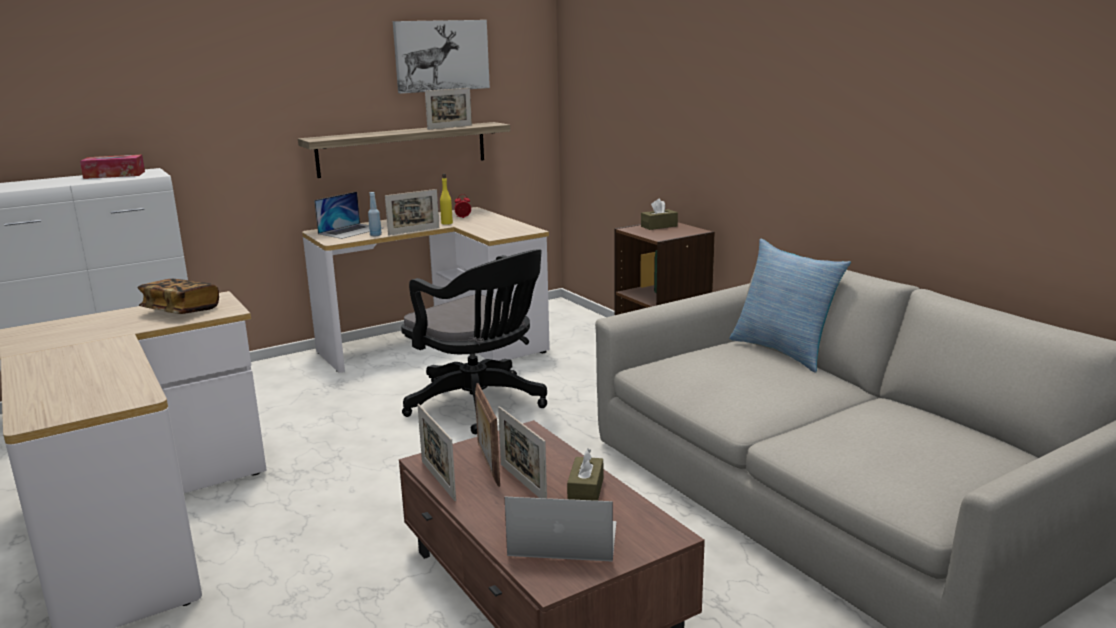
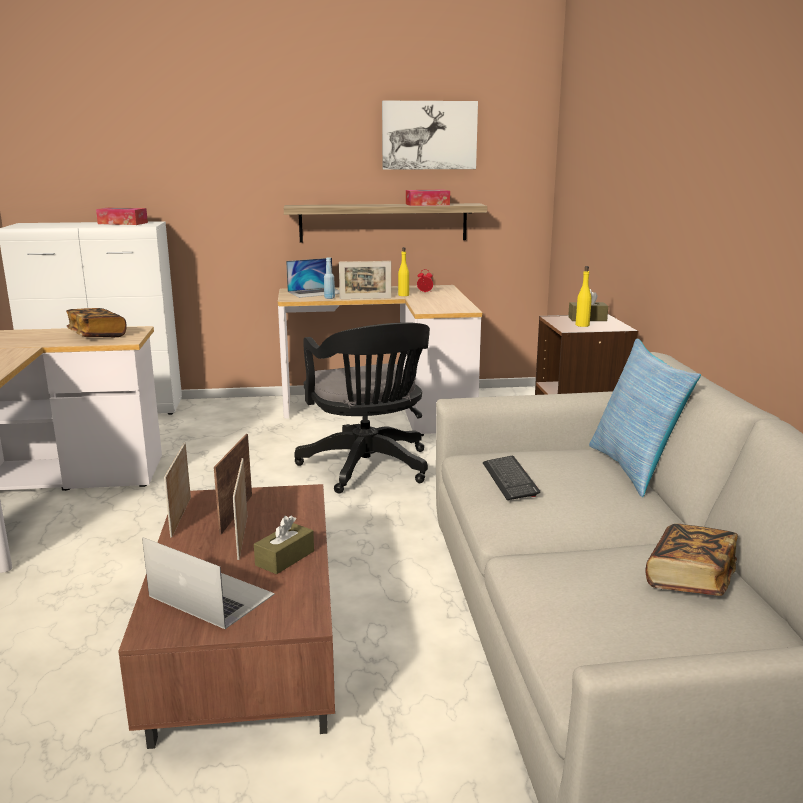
camera: 25 degrees right, 0 degrees up
picture frame [425,88,472,130] -> tissue box [406,189,450,206]
none -> keyboard [483,456,540,500]
none -> yellow bottle [575,266,592,327]
none -> book [645,524,738,596]

